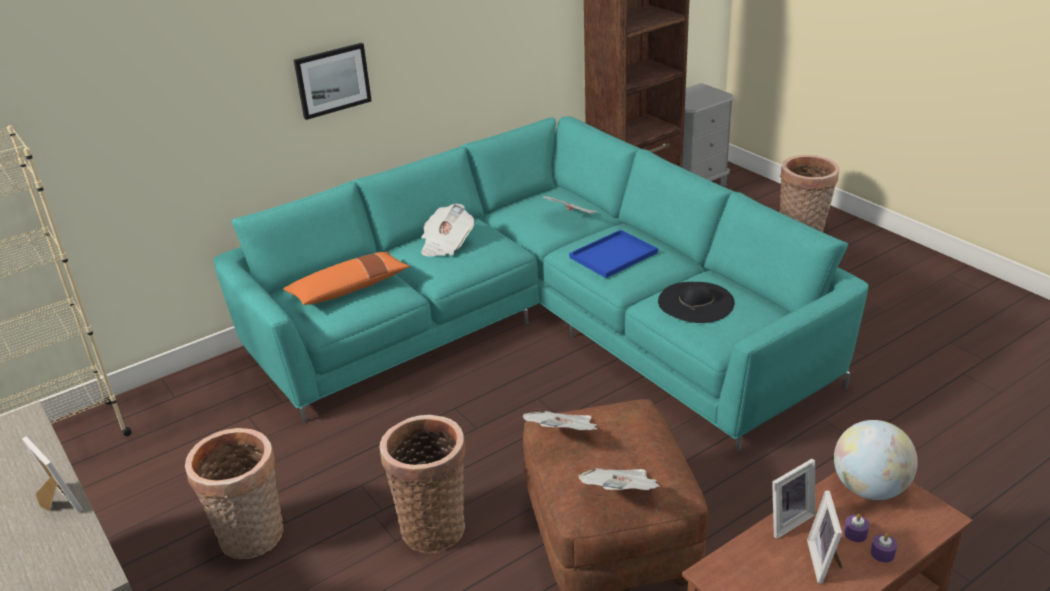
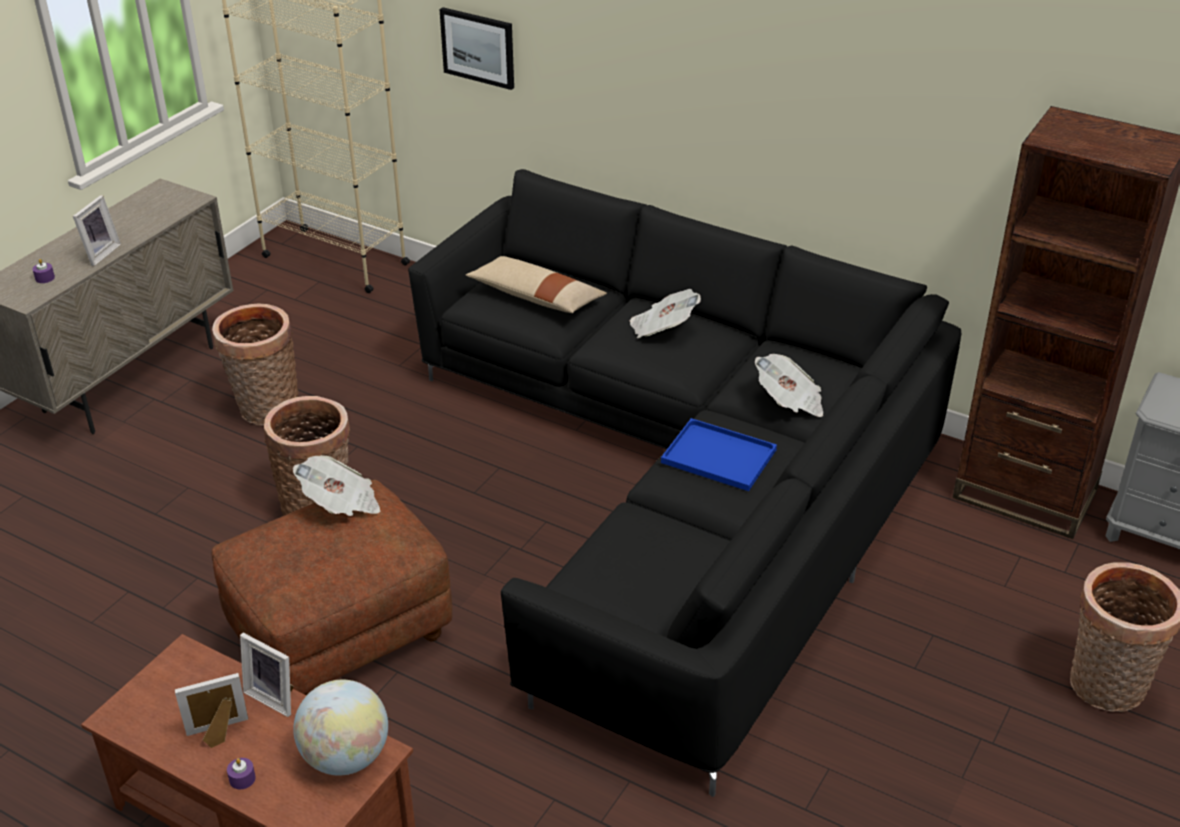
camera: 65 degrees right, 5 degrees up
turquoise sofa [214,117,869,451] -> black sofa [408,169,961,797]
orange pillow [283,252,410,305] -> beige pillow [466,256,607,313]
picture [294,43,372,120] -> picture moved to [439,7,514,90]
newspaper [578,468,661,490] -> none
black hat [658,282,735,323] -> none
purple candle [844,514,870,542] -> purple candle moved to [33,259,55,283]

